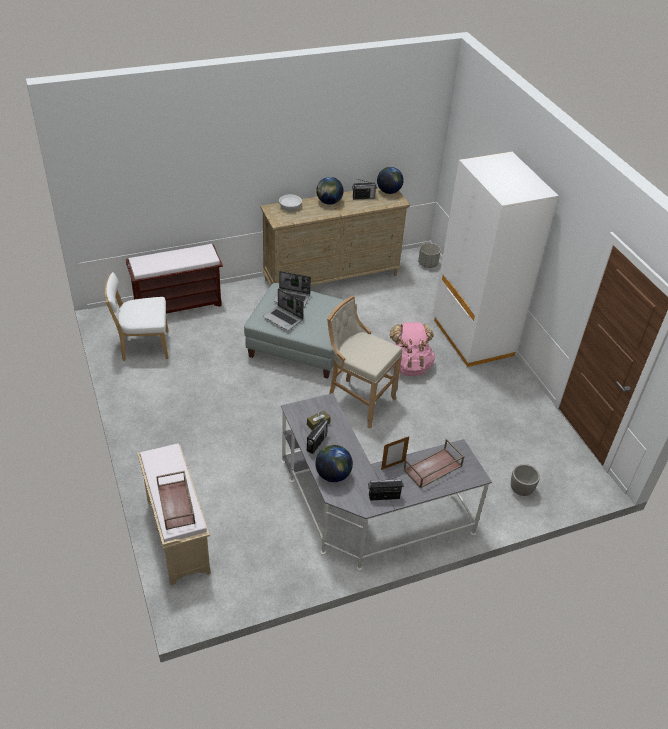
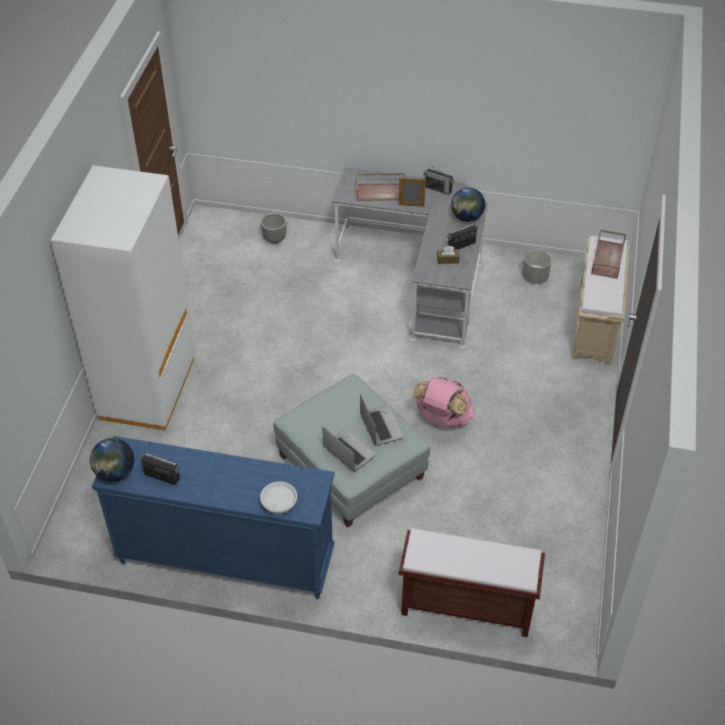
camera: 145 degrees left, 5 degrees up
white chair [105,272,169,361] -> none
beige dresser [260,187,410,286] -> blue dresser [92,436,335,599]
globe [316,177,343,205] -> none
beige stool [327,296,402,429] -> none
pink backpack [390,322,435,376] -> pink backpack moved to [413,377,475,428]
grey planter [418,243,441,268] -> grey planter moved to [522,250,551,284]

